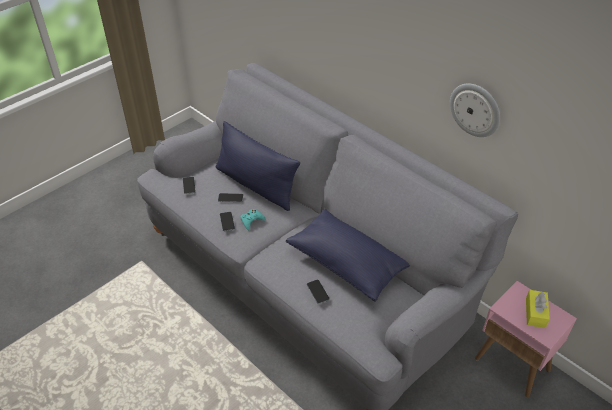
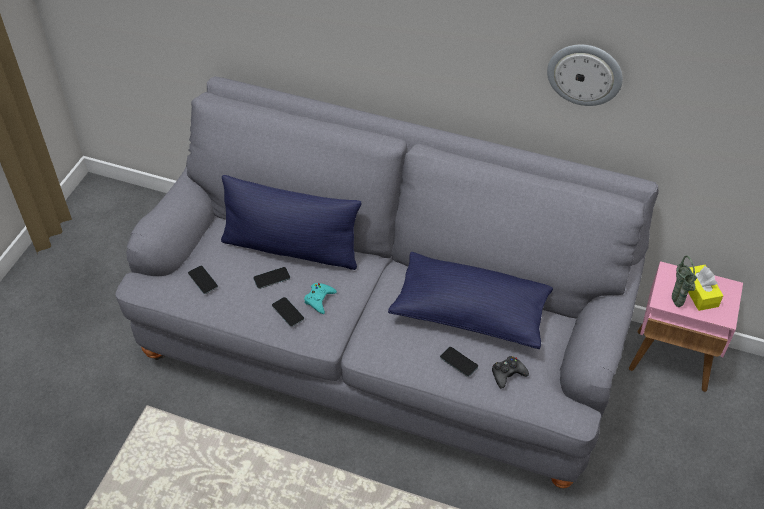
camera: 25 degrees left, 5 degrees up
none -> black game controller [492,356,529,389]
none -> green vase [672,255,697,307]

